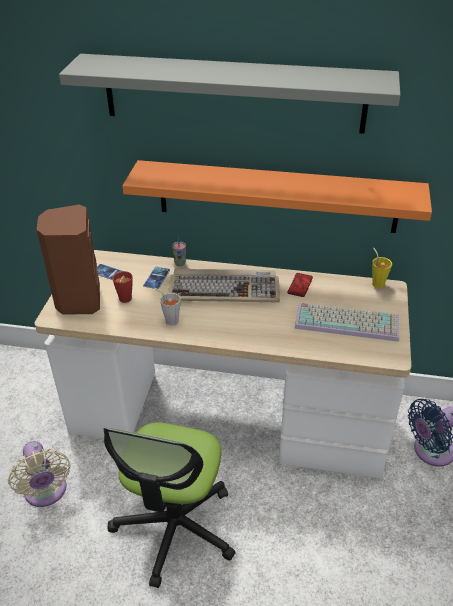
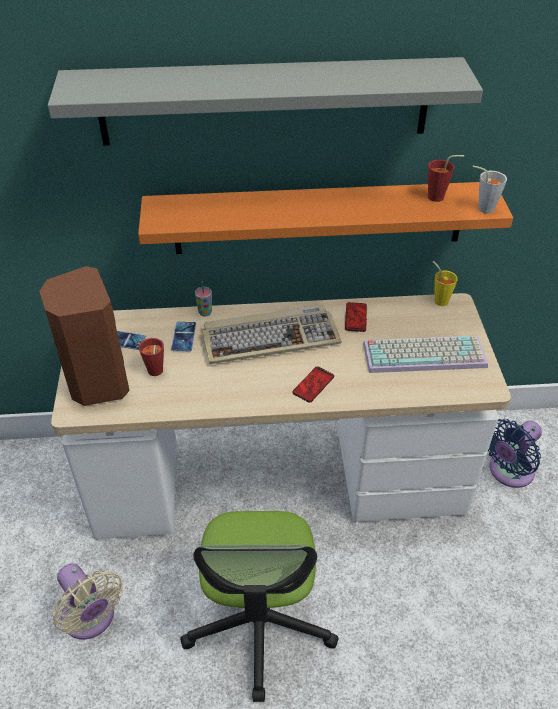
camera: 15 degrees left, 5 degrees up
grey cup [154,288,181,325] -> grey cup moved to [473,165,507,214]
none -> phone [292,366,334,403]
none -> red cup [428,155,464,202]

